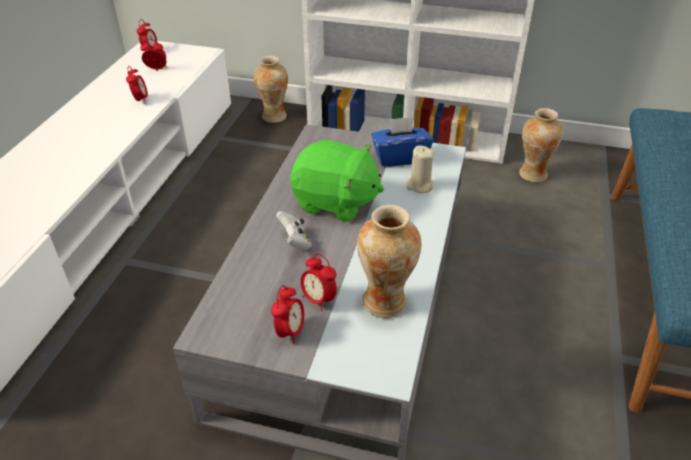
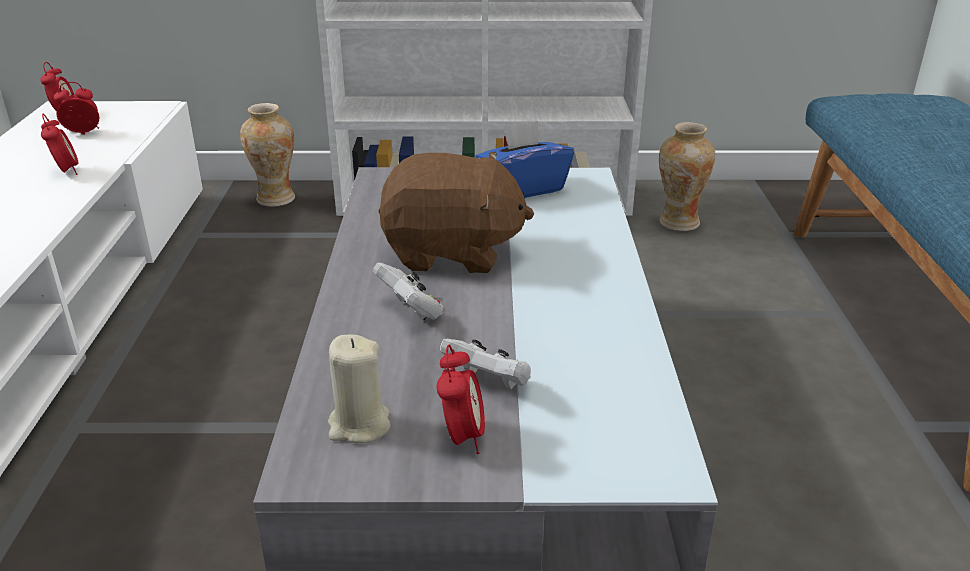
camera: 15 degrees left, 10 degrees down
green plush toy [290,139,384,222] -> brown plush toy [379,152,534,273]
alarm clock [301,254,337,311] -> white game controller [440,339,531,389]
vase [357,205,421,318] -> none
beige candle [407,145,434,193] -> beige candle moved to [328,335,390,444]

